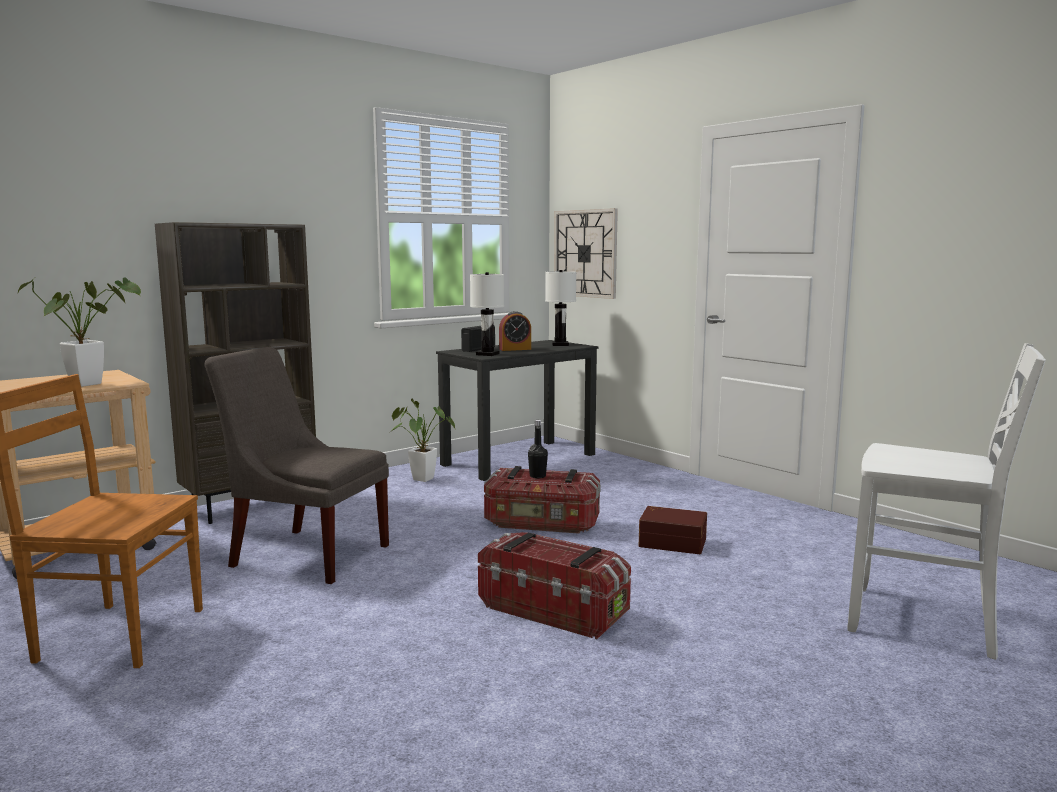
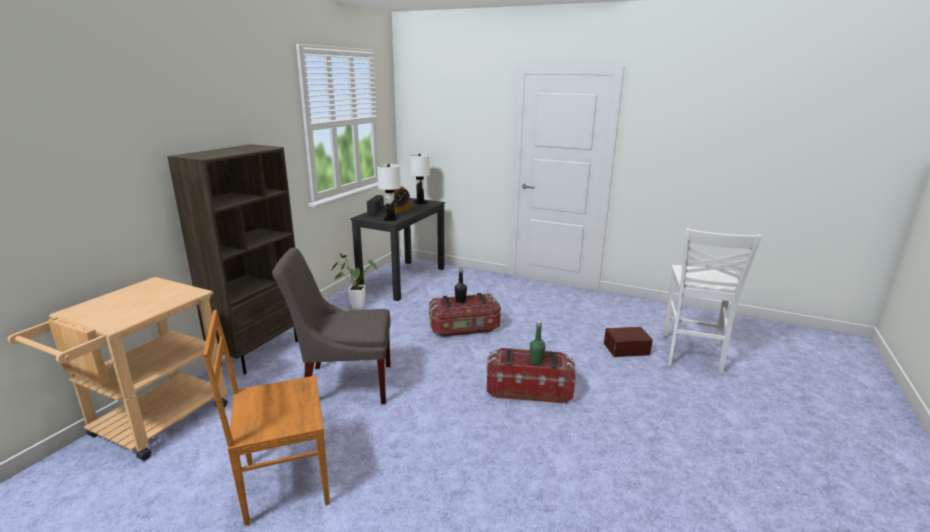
camera: 25 degrees left, 10 degrees up
potted plant [18,277,141,387] -> none
wall clock [554,208,618,299] -> none
brown storage box [639,506,707,554] -> brown storage box moved to [604,327,653,357]
white chair [847,343,1046,660] -> white chair turned 105 degrees clockwise [663,228,762,374]
none -> green bottle [530,321,546,365]

